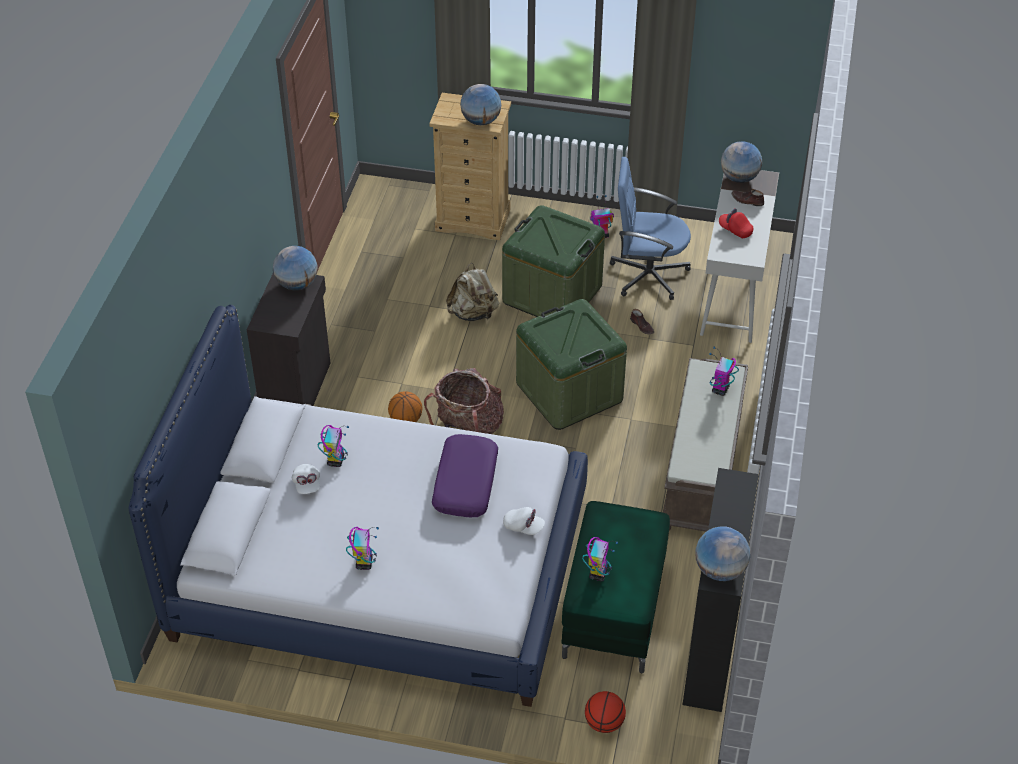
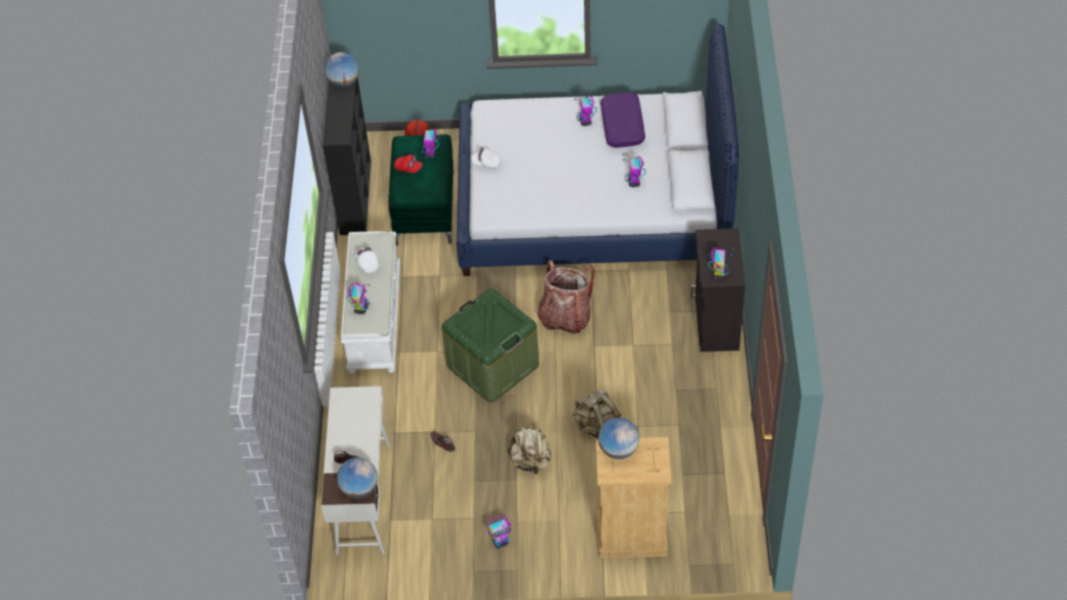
camera: 170 degrees right, 5 degrees up
globe [273,246,318,290] -> toy robot [708,247,734,280]
white cap [292,464,320,494] -> white cap moved to [355,247,379,274]
basketball [388,391,422,422] -> none
purple pillow [432,434,498,517] -> purple pillow moved to [601,92,645,148]
green storage box [502,205,605,317] -> beige backpack [508,423,551,474]
blue office chair [610,157,691,300] -> none
brown bench [663,358,748,532] -> white bench [341,231,400,374]
red cap [719,208,753,238] -> red cap moved to [394,154,423,173]

